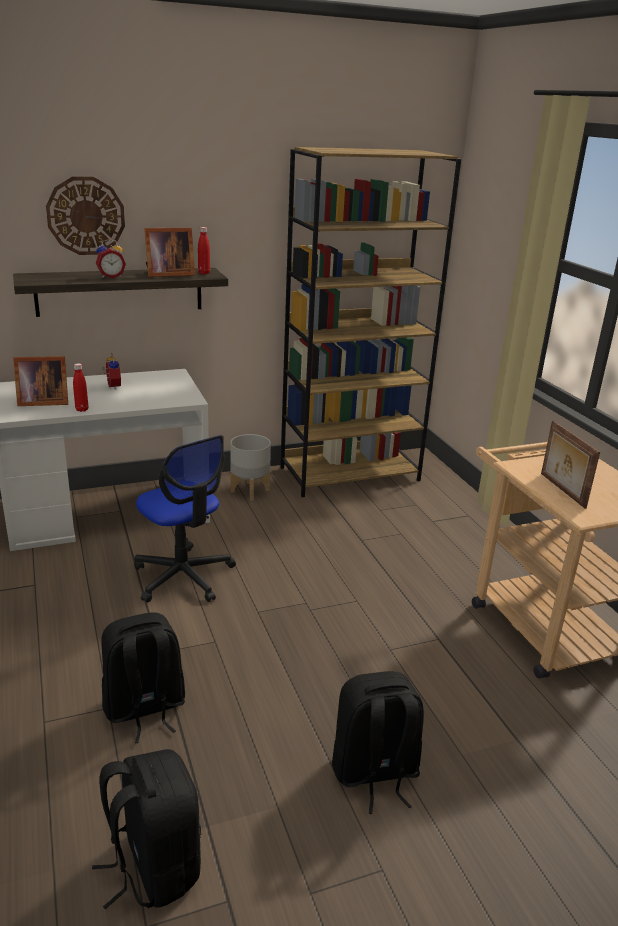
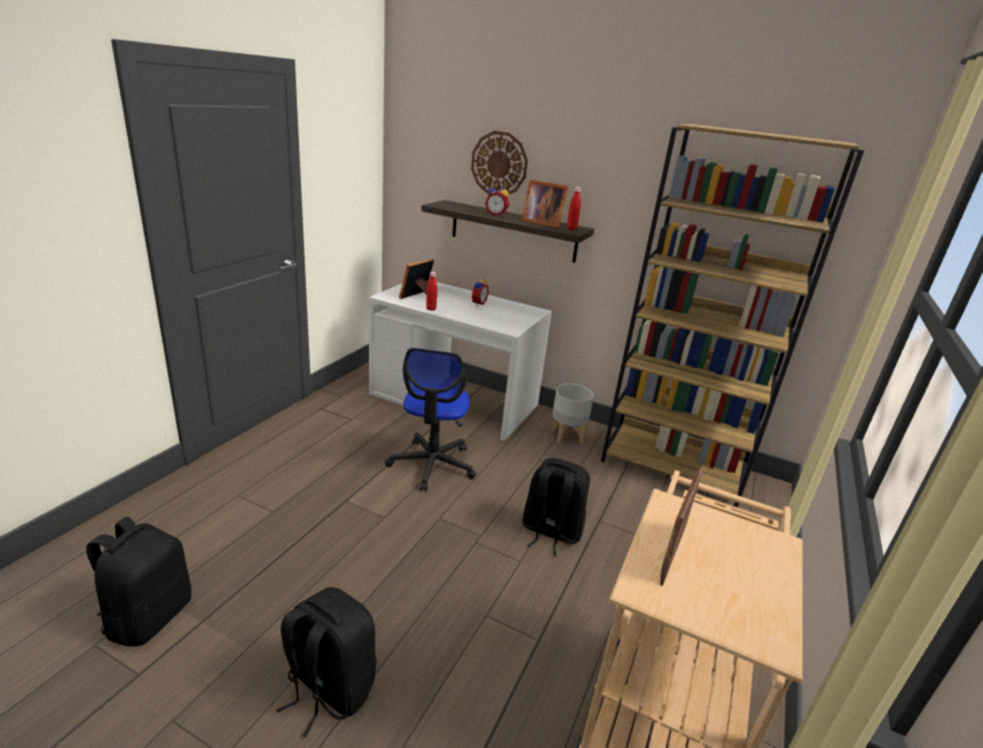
camera: 45 degrees right, 0 degrees up
picture frame [13,356,68,406] -> picture frame turned 90 degrees clockwise [399,259,434,299]
black backpack [101,612,185,743] -> black backpack moved to [522,458,590,557]

